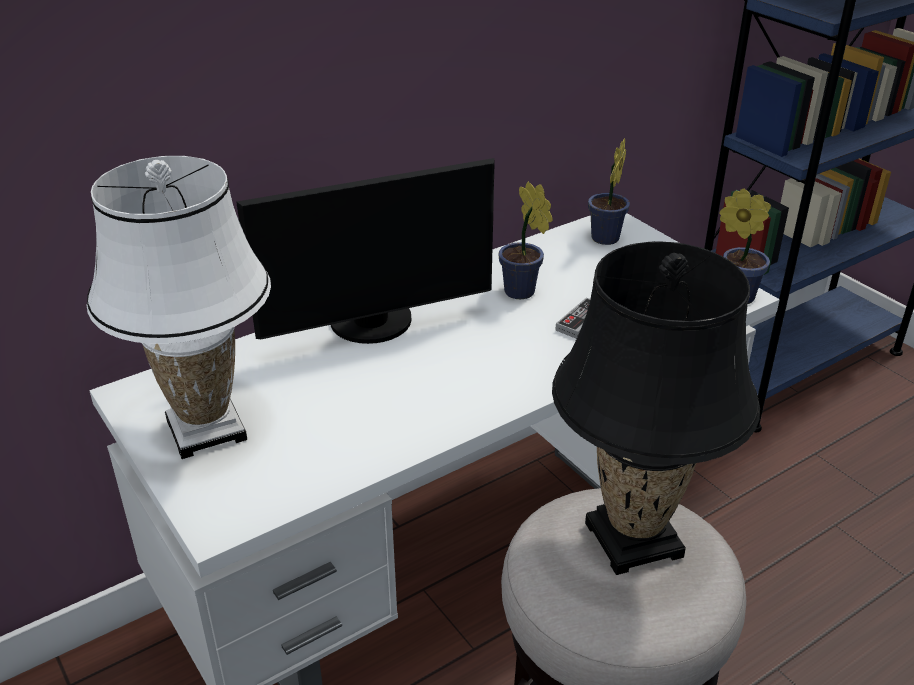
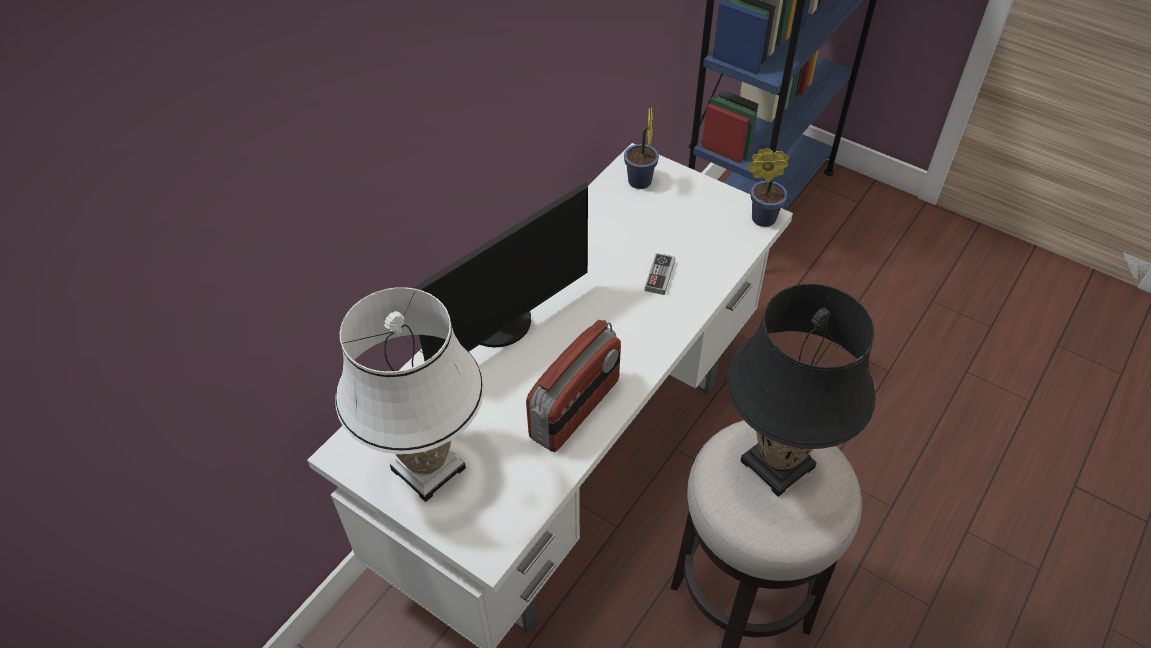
camera: 20 degrees left, 15 degrees up
potted plant [498,181,553,299] -> none
none -> radio [526,320,621,452]

